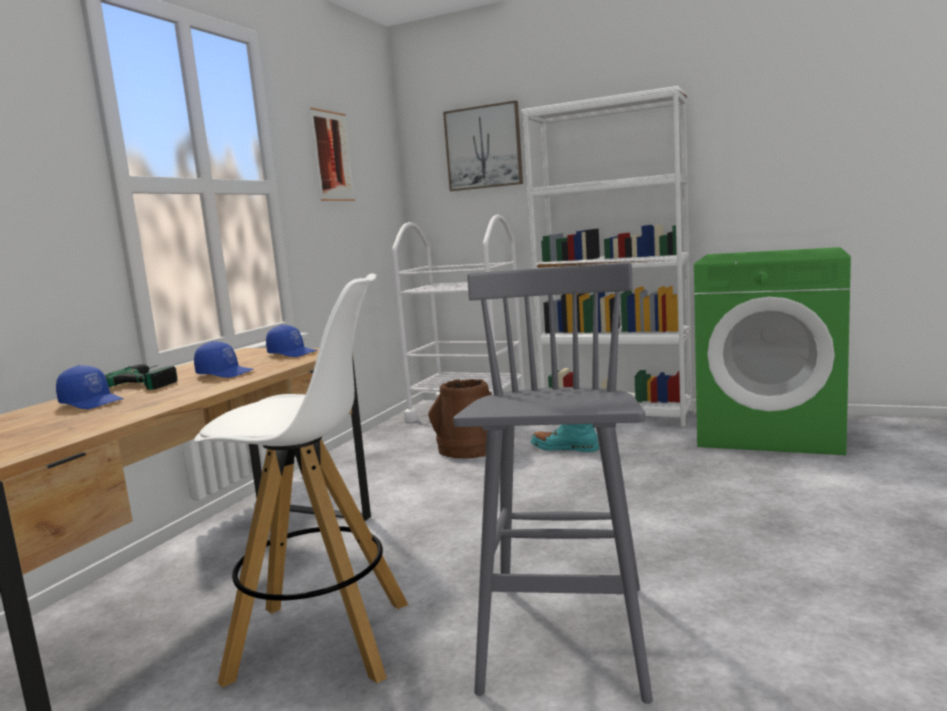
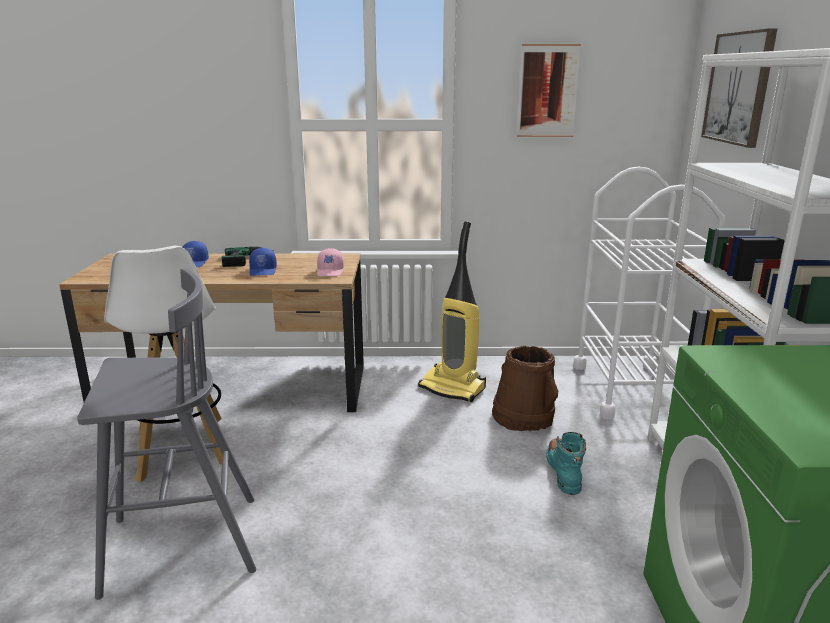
camera: 65 degrees right, 10 degrees up
blue cap [266,325,317,357] -> pink cap [317,248,344,276]
none -> vacuum cleaner [418,221,486,402]

